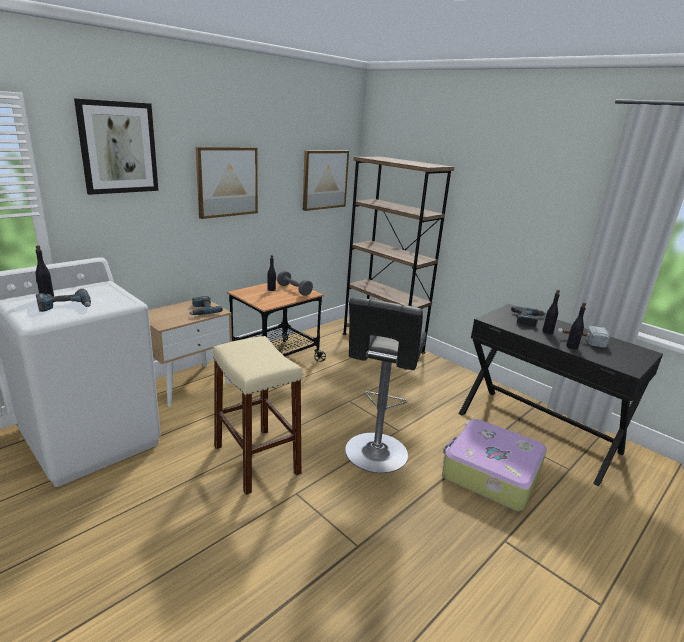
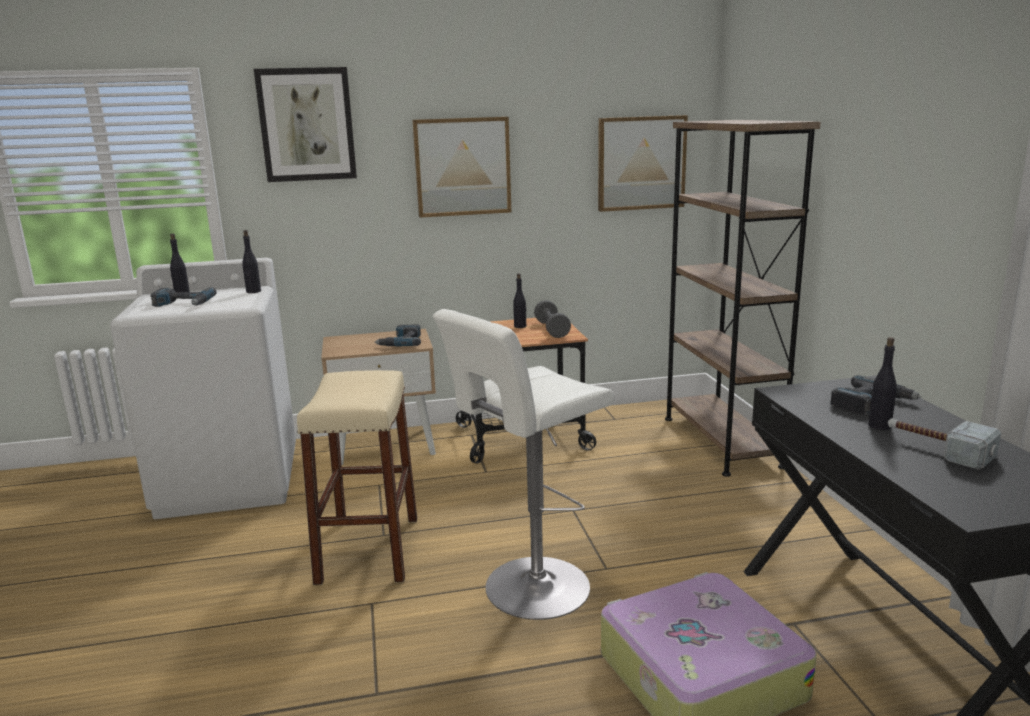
camera: 35 degrees right, 5 degrees down
black stool [345,297,427,473] -> white stool [433,309,615,620]
black bottle [566,302,586,350] -> black bottle moved to [242,230,261,293]

